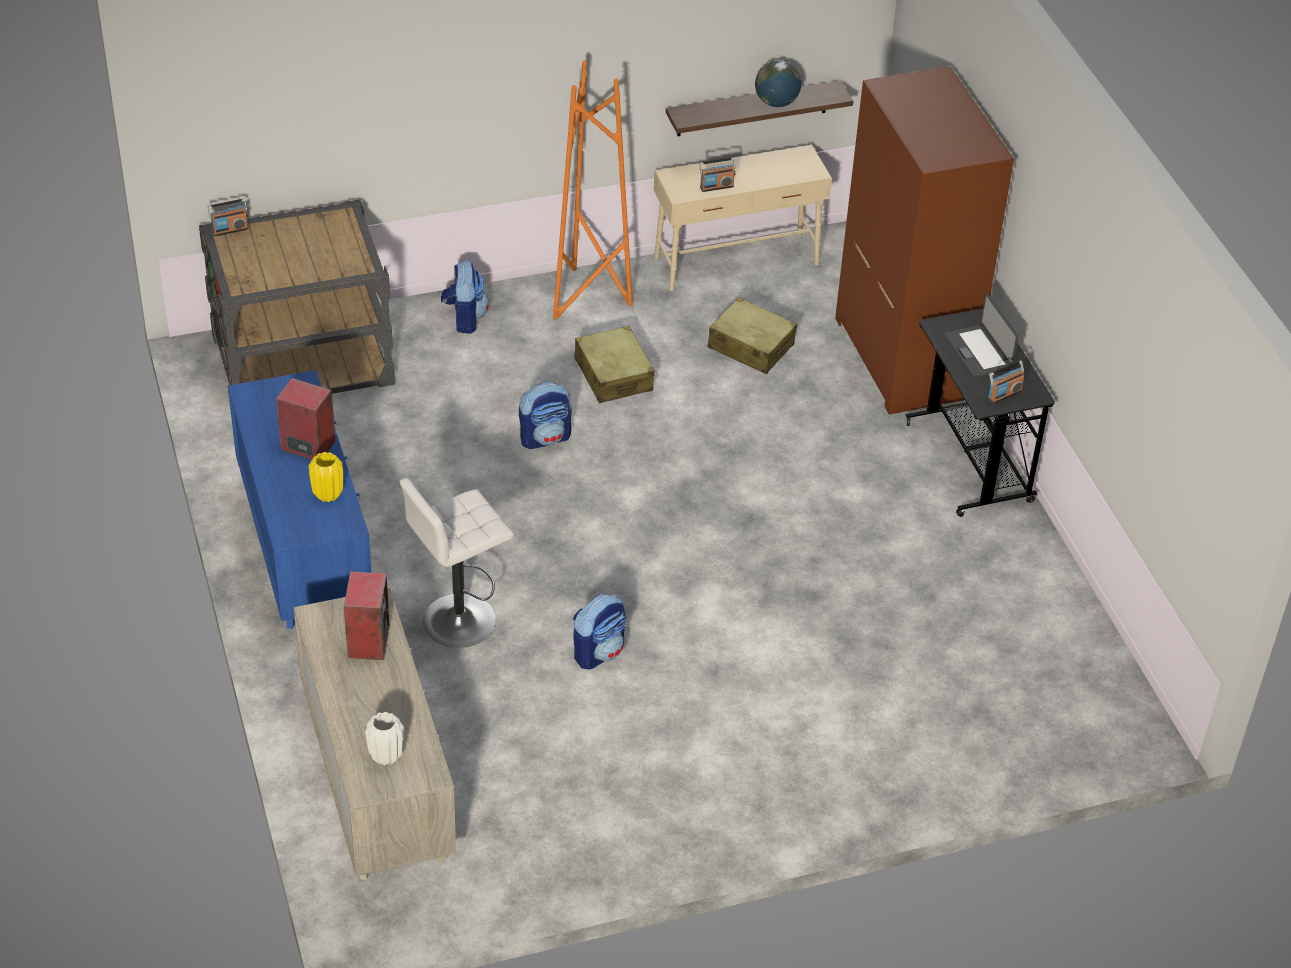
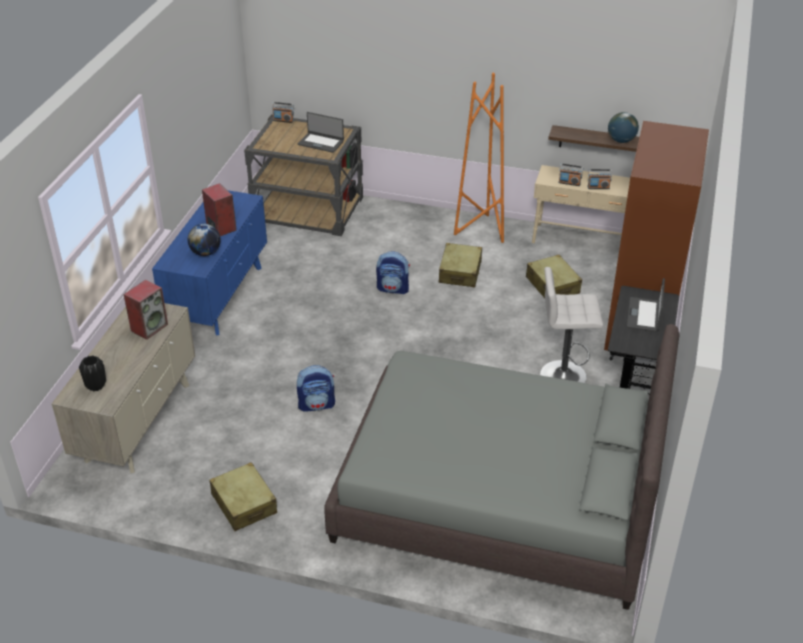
camera: 35 degrees right, 5 degrees down
yellow vase [309,452,343,502] -> globe [188,224,221,256]
white vase [365,712,404,765] -> black vase [79,355,106,391]
white stool [400,478,514,648] -> white stool moved to [540,267,603,383]
backpack [441,260,489,334] -> none
radio [988,360,1025,404] -> radio moved to [588,169,612,189]
none -> beige suitcase [209,462,277,531]
none -> laptop [298,112,344,153]
none -> grey bed [324,324,679,610]

